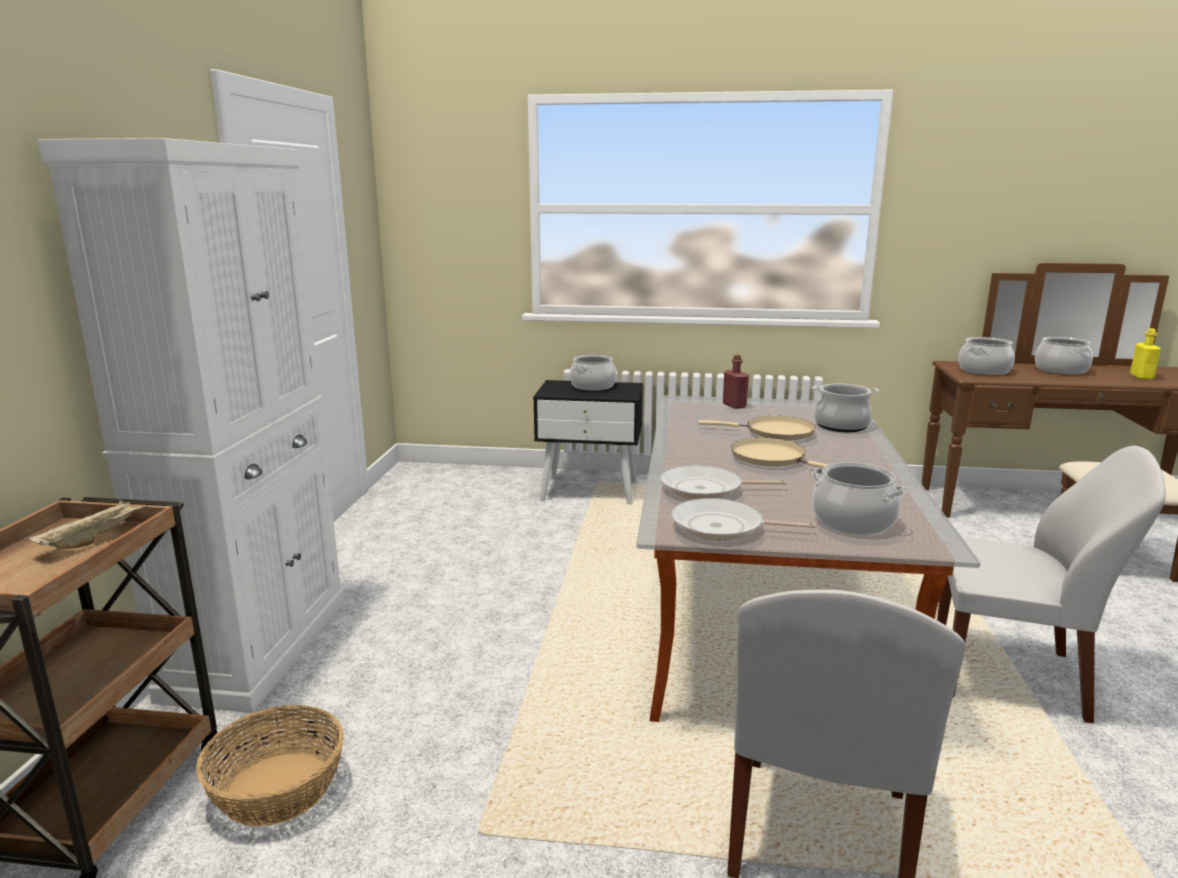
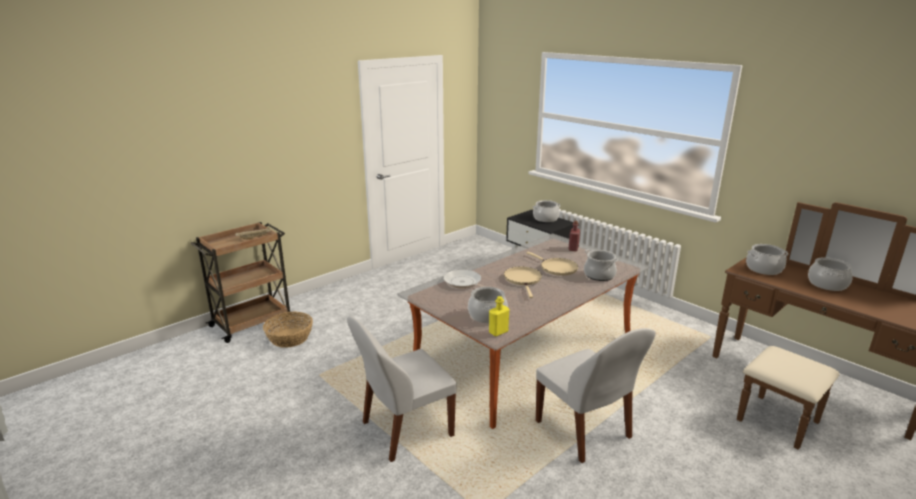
camera: 40 degrees right, 5 degrees up
white cabinet [38,138,345,713] -> none
frying pan [671,498,816,541] -> none
yellow bottle [1130,328,1161,380] -> yellow bottle moved to [489,296,509,336]

